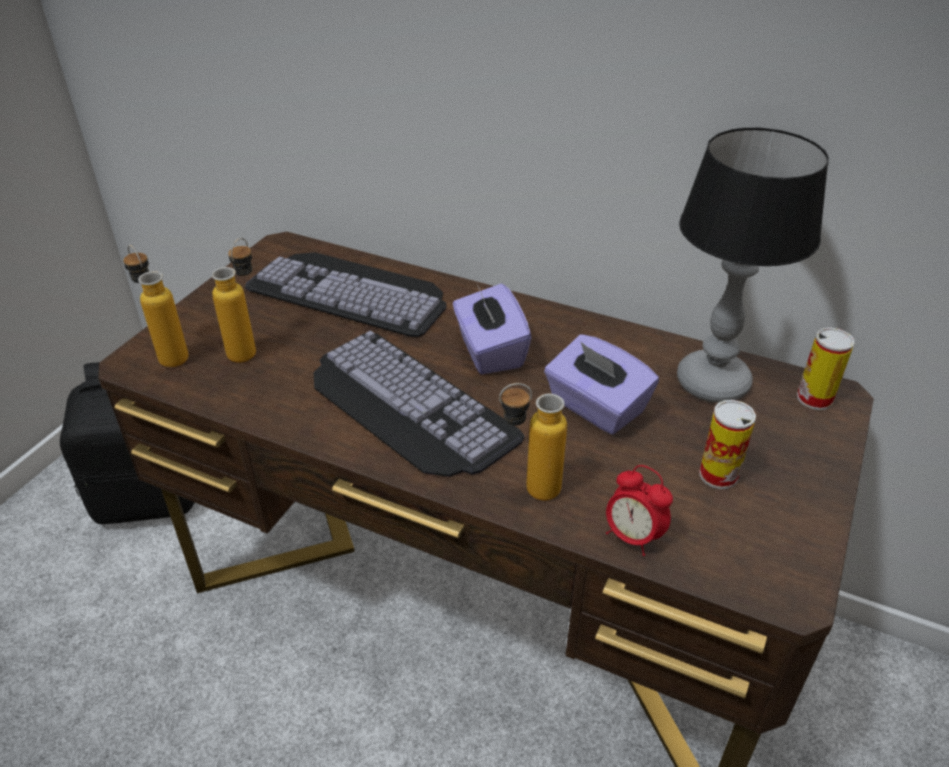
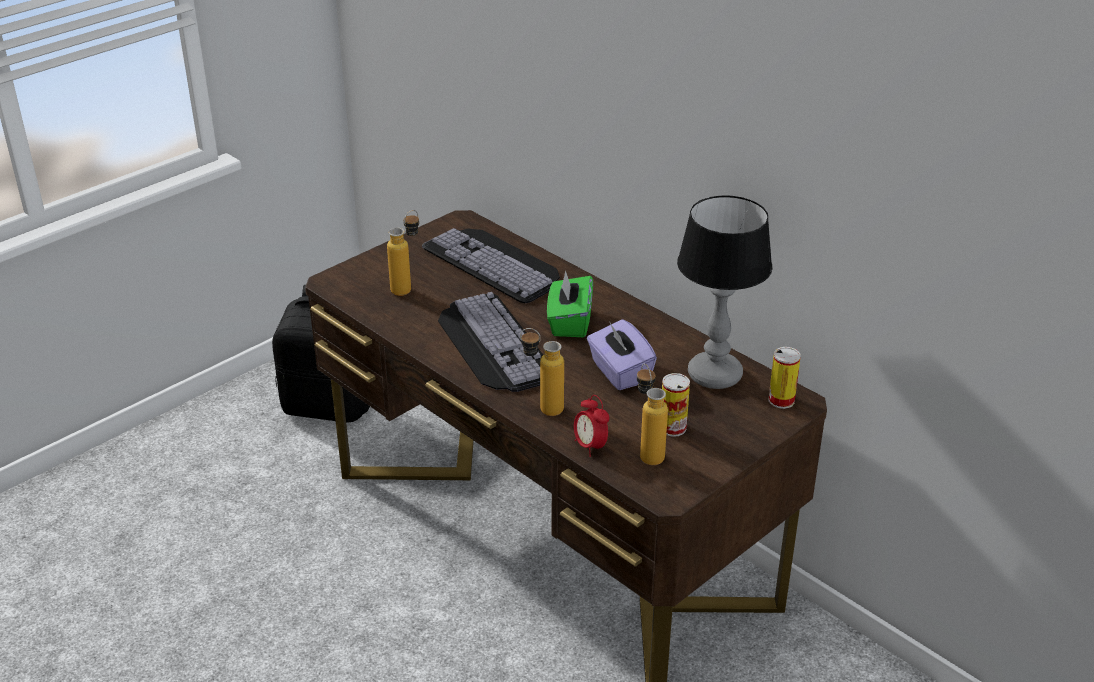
camera: 20 degrees right, 5 degrees down
bottle [123,245,189,367] -> bottle moved to [637,363,668,465]
purple tissue box [453,283,532,374] -> green tissue box [547,270,593,337]

